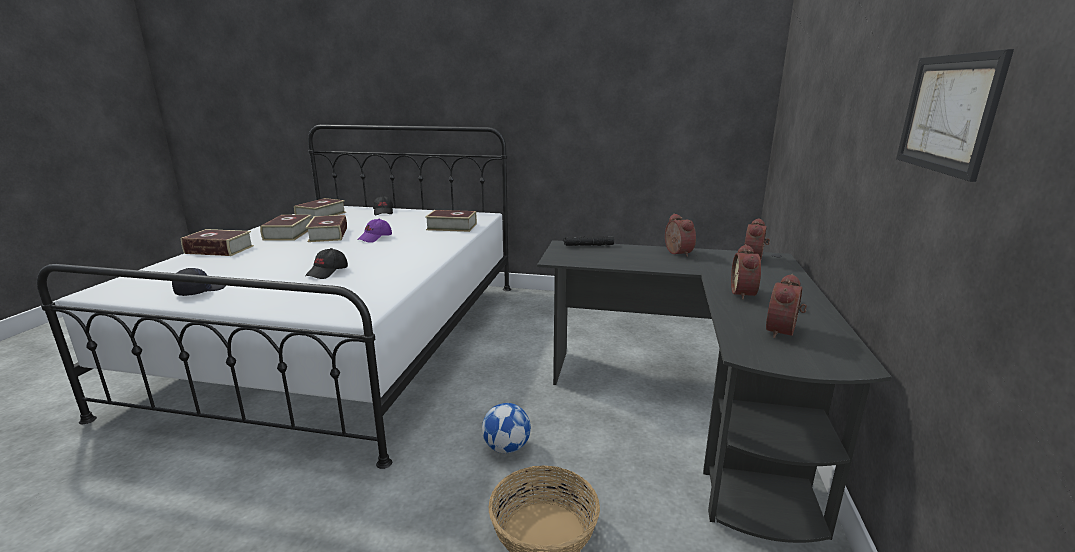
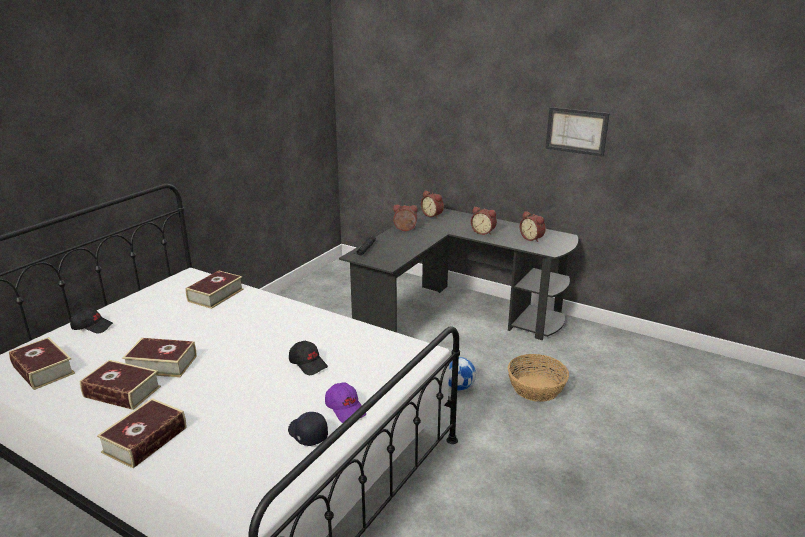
camera: 70 degrees left, 5 degrees up
purple cap [357,219,392,243] -> purple cap moved to [325,382,366,423]

